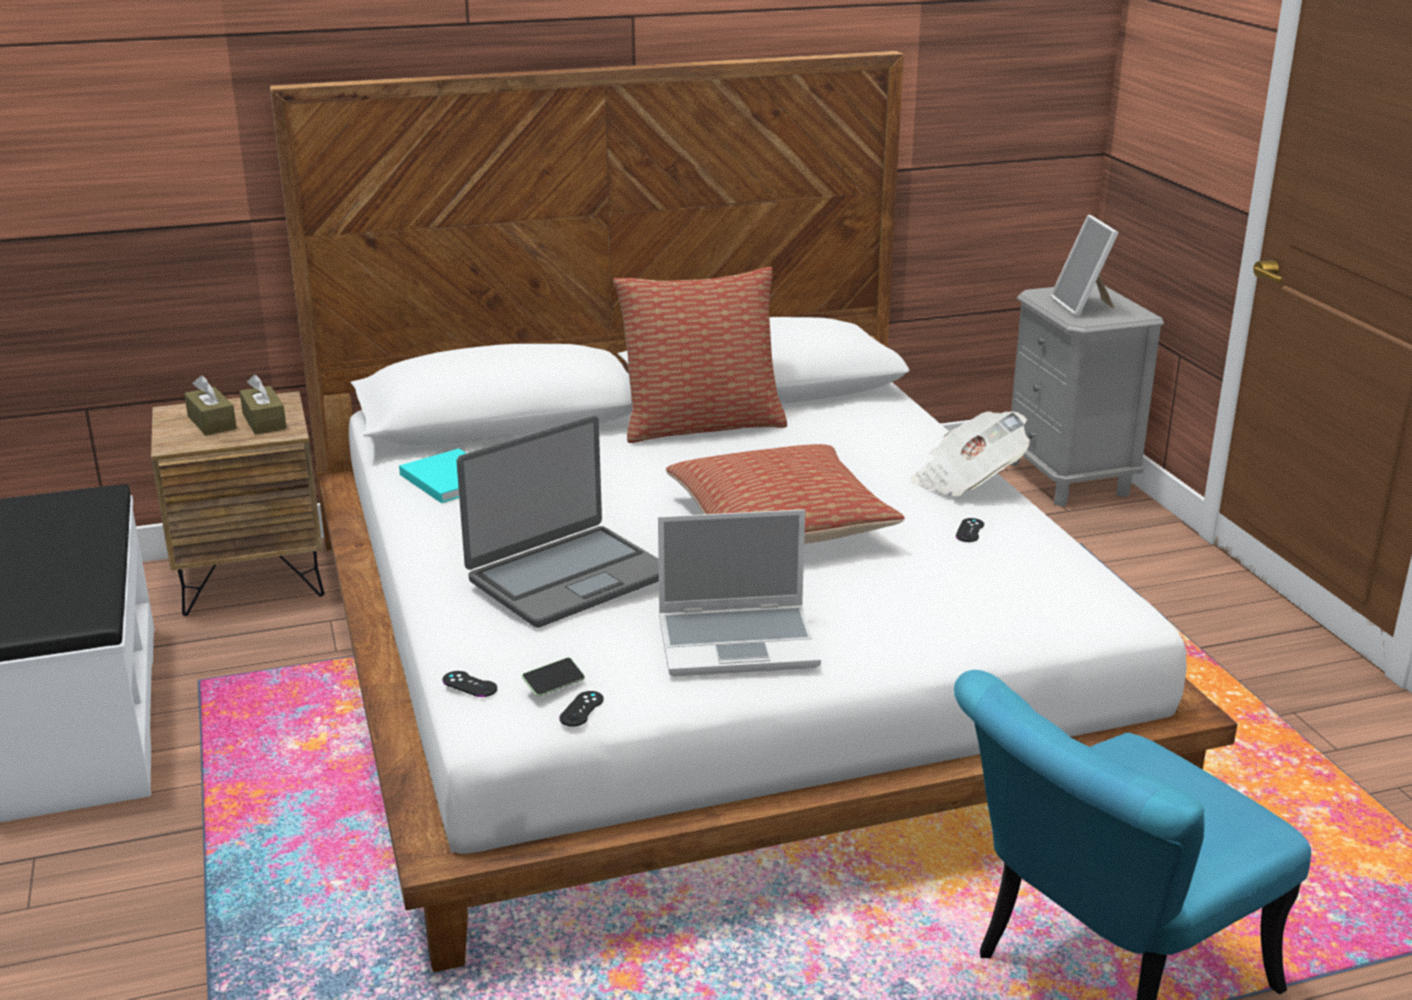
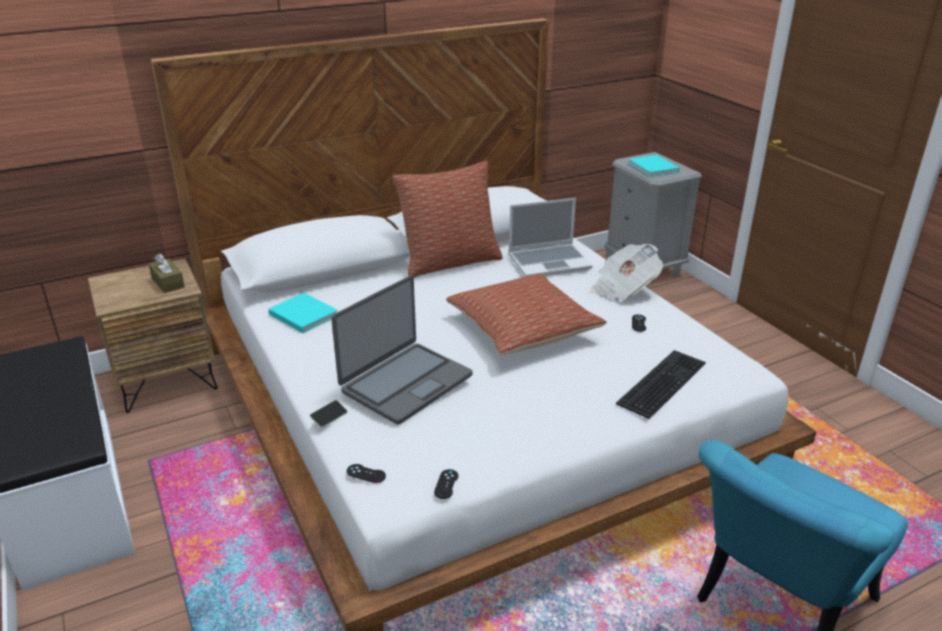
camera: 10 degrees left, 5 degrees up
brown tissue box [184,376,237,435] -> none
phone [522,657,585,697] -> phone moved to [309,400,347,428]
laptop [658,509,821,677] -> laptop moved to [508,198,593,277]
picture frame [1050,215,1119,317] -> turquoise book [628,155,679,177]
none -> keyboard [616,350,706,419]

